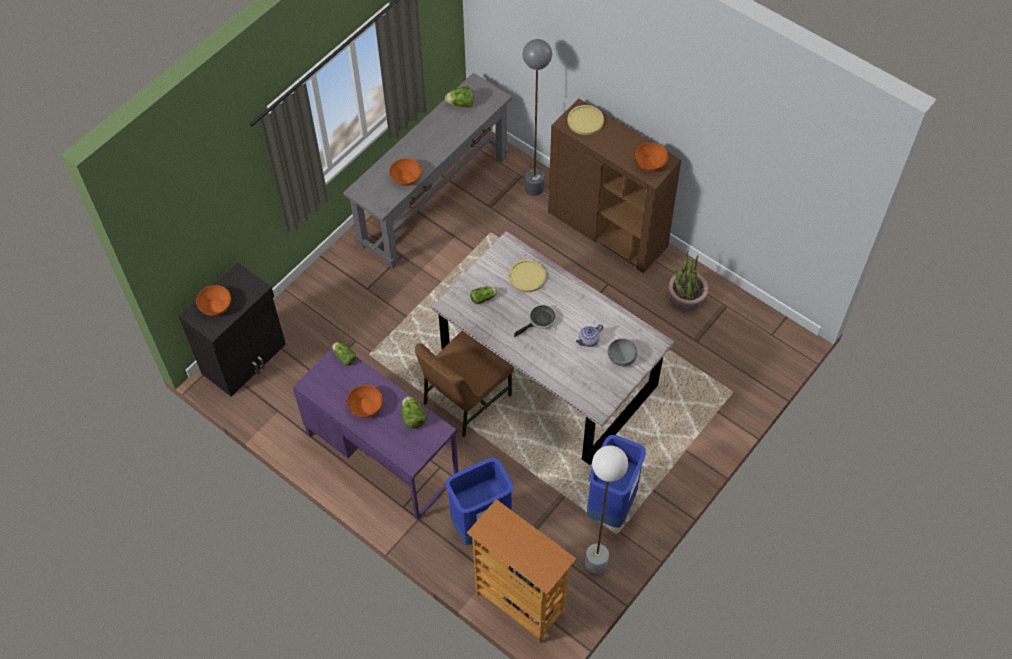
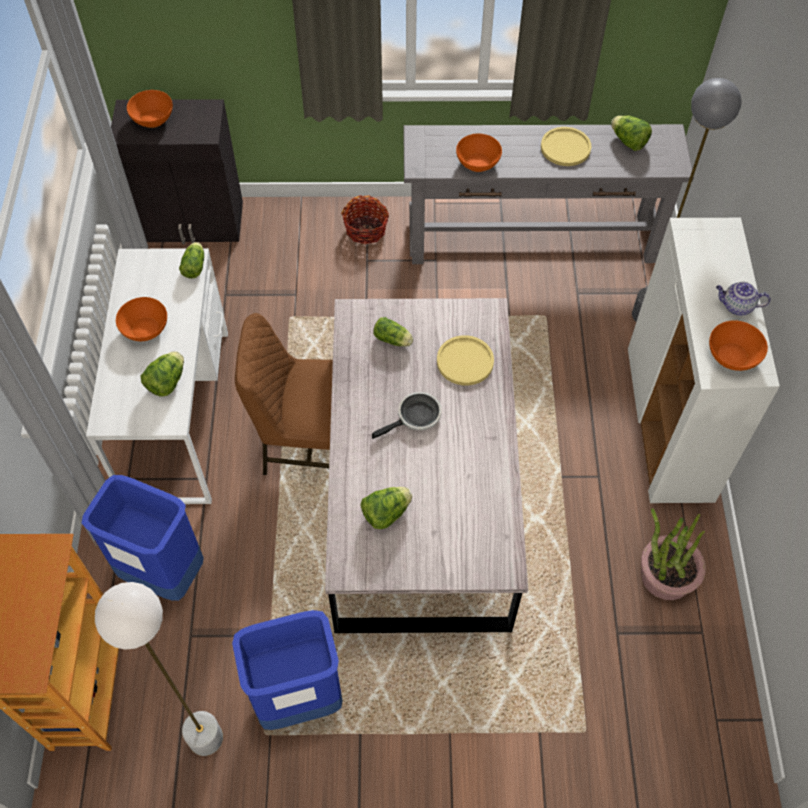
camera: 50 degrees right, 0 degrees up
purple desk [293,349,459,520] -> white desk [86,248,228,504]
frying pan [514,304,557,337] -> frying pan turned 45 degrees counterclockwise [372,392,442,439]
brown cabinet [548,98,681,273] -> white cabinet [628,218,780,503]
yellow plate [568,105,604,135] -> yellow plate moved to [541,127,591,166]
teapot [576,324,603,347] -> teapot moved to [716,281,771,315]
grey bowl [608,338,637,366] -> none
none -> basket [341,196,389,245]
none -> lettuce [360,487,412,529]

